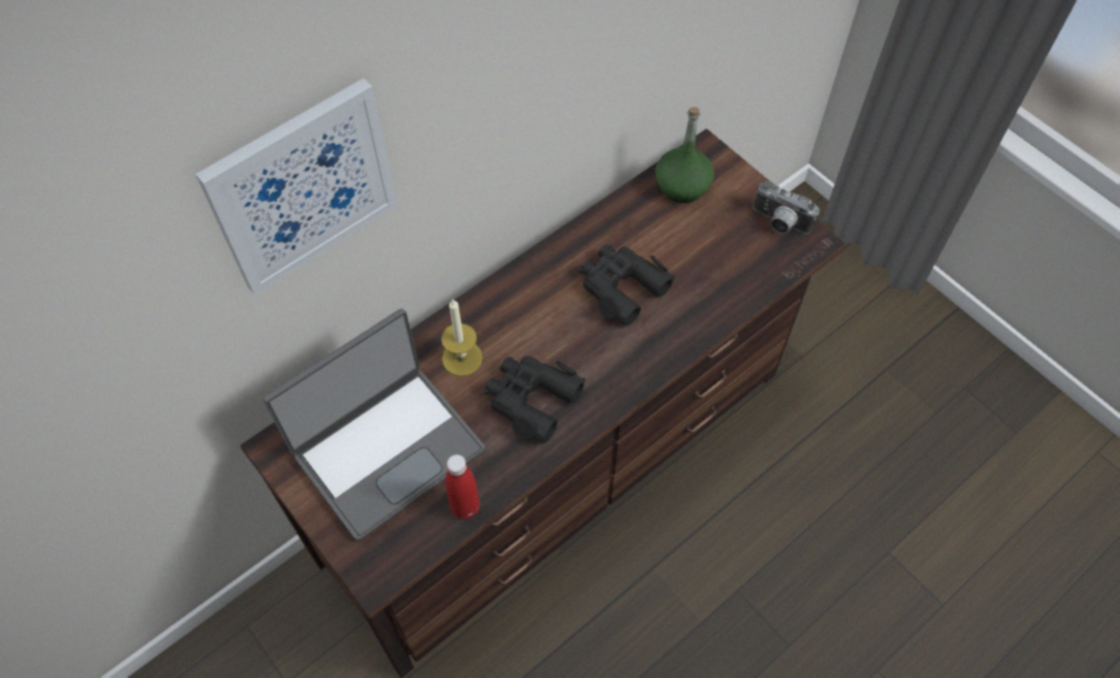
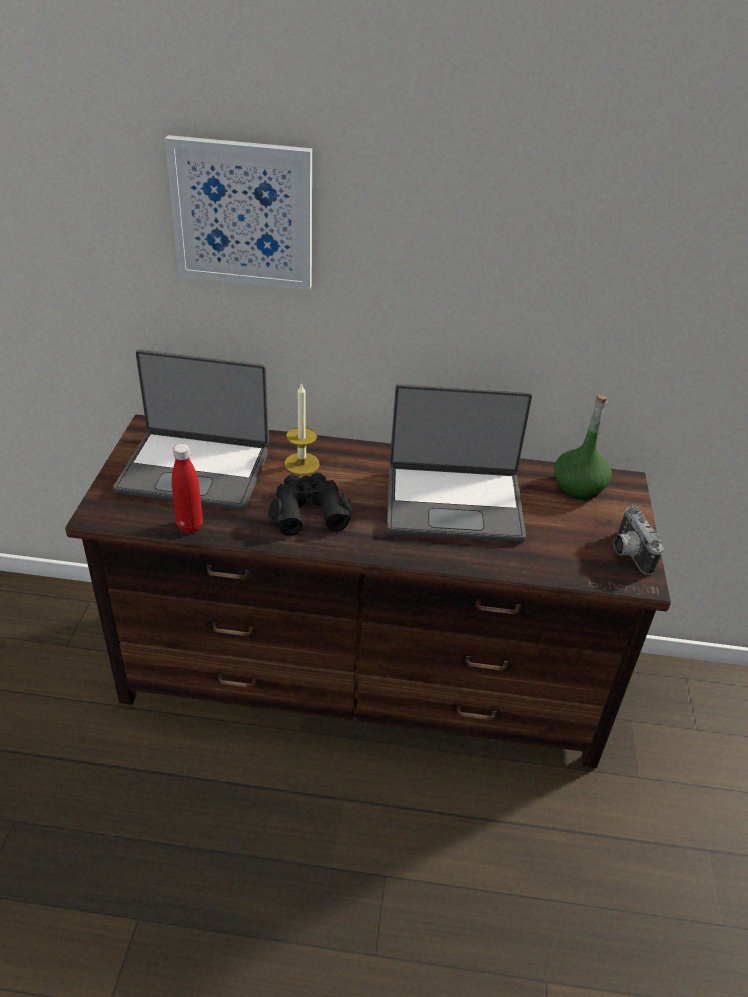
camera: 45 degrees right, 20 degrees down
black binoculars [579,244,675,326] -> laptop [387,383,532,542]

